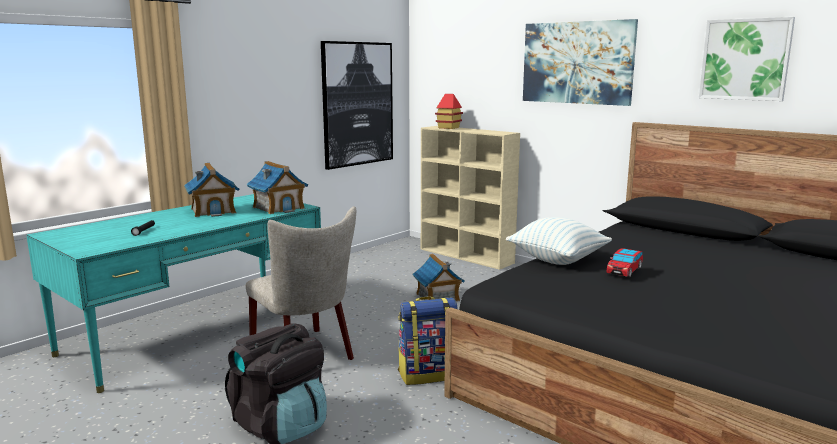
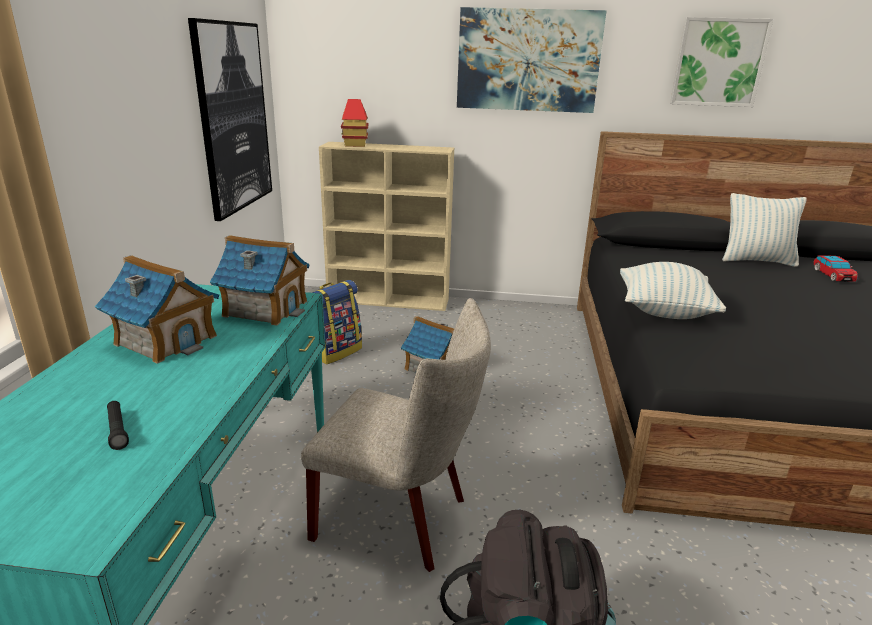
camera: 35 degrees left, 10 degrees up
backpack [398,296,457,385] -> backpack moved to [312,280,362,364]
toy car [606,248,643,277] -> toy car moved to [813,255,858,282]
none -> pillow [722,193,807,267]

